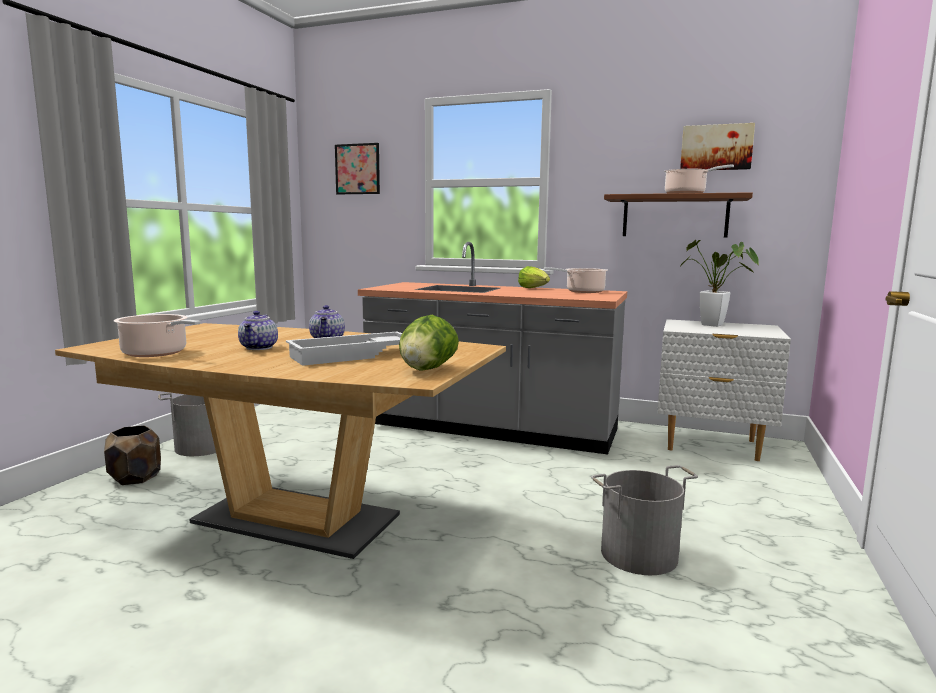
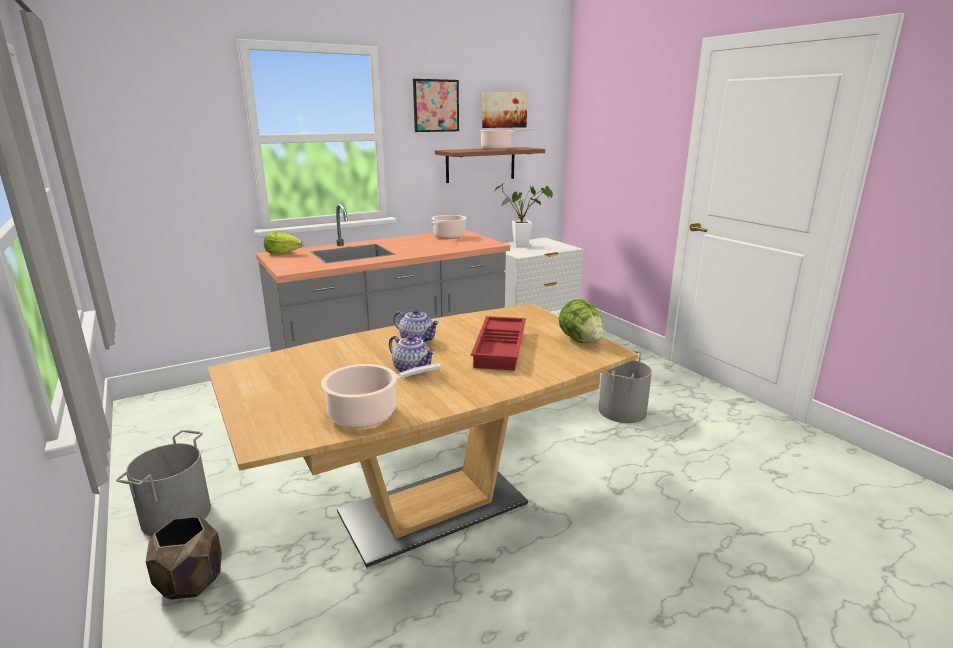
camera: 50 degrees left, 10 degrees up
white tray [286,332,402,366] -> red tray [471,316,526,371]
picture [335,143,380,194] -> picture moved to [413,79,459,132]
lettuce [518,266,550,288] -> lettuce moved to [264,232,304,254]

